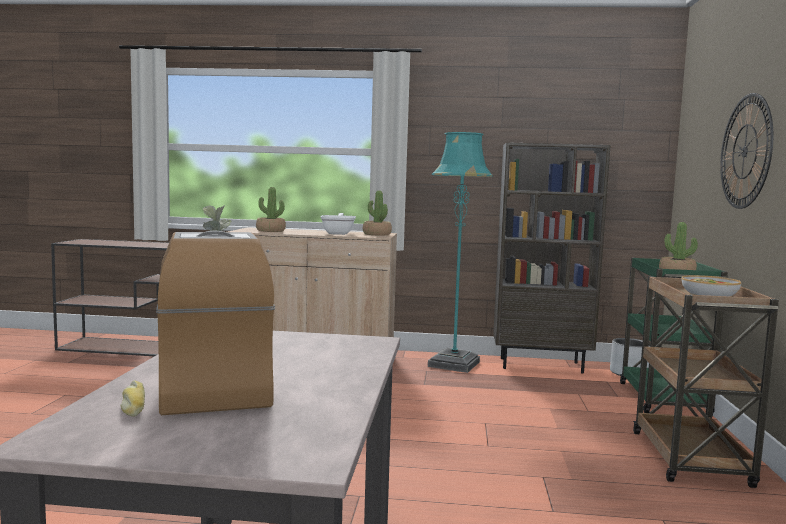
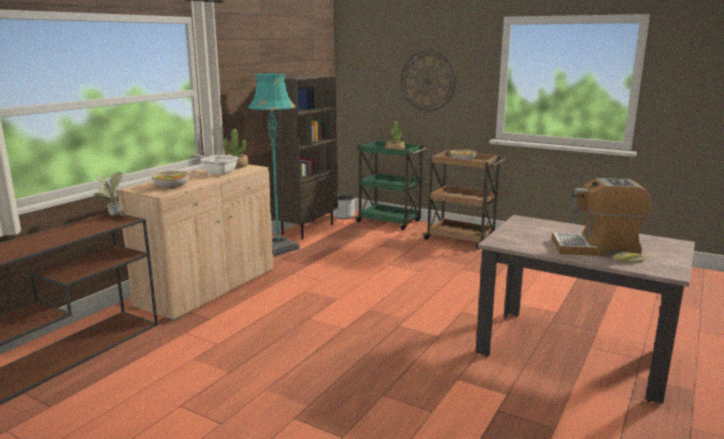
camera: 65 degrees left, 10 degrees up
potted plant [256,187,286,232] -> bowl [152,171,189,189]

